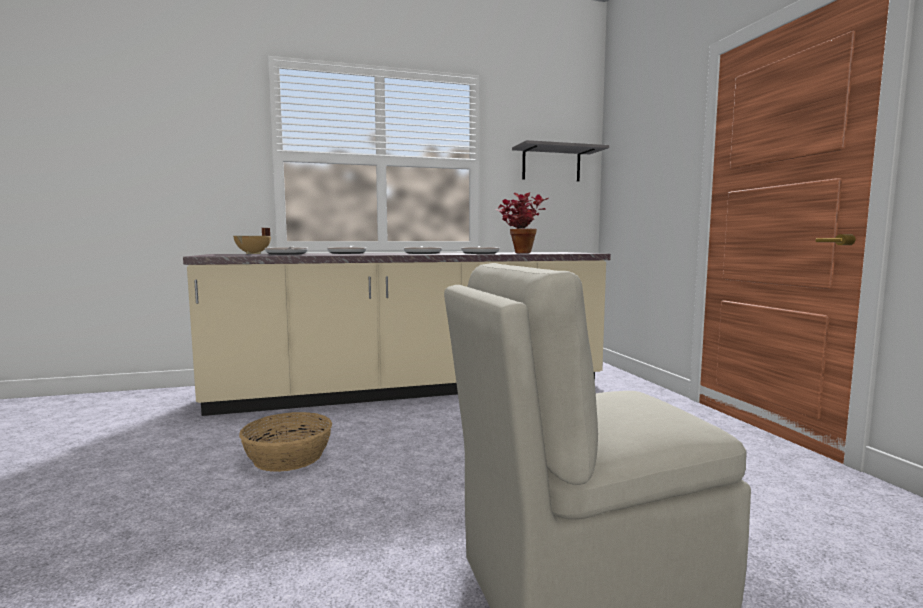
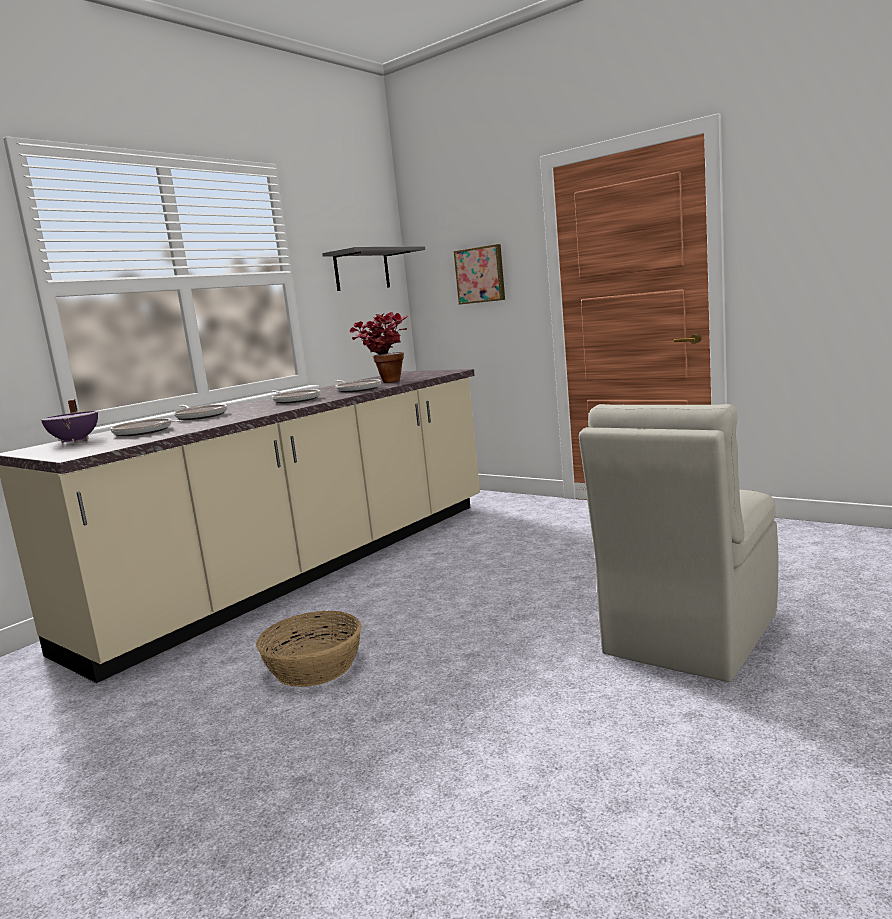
camera: 35 degrees left, 5 degrees up
beige cooking pot [233,228,271,254] -> purple cooking pot [40,399,98,443]
none -> picture [454,244,505,305]

